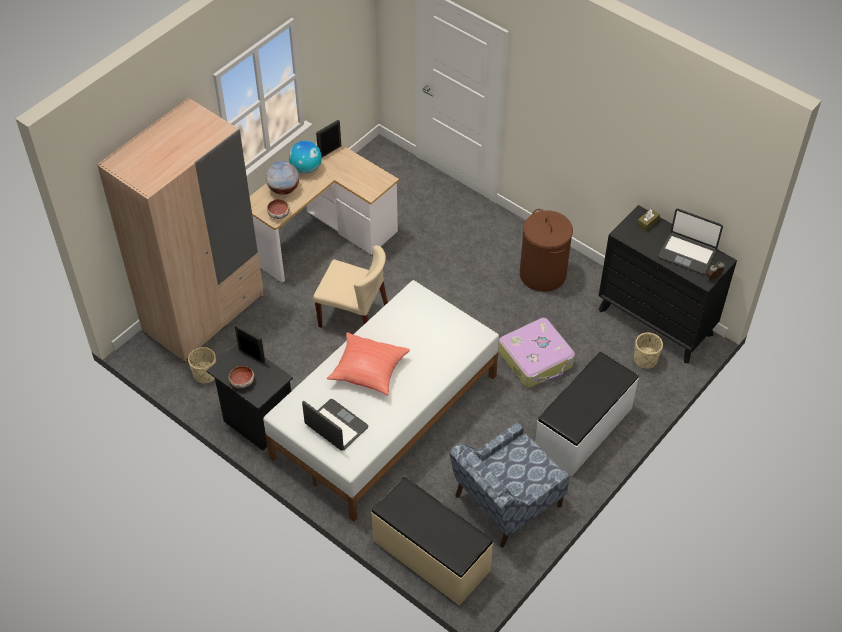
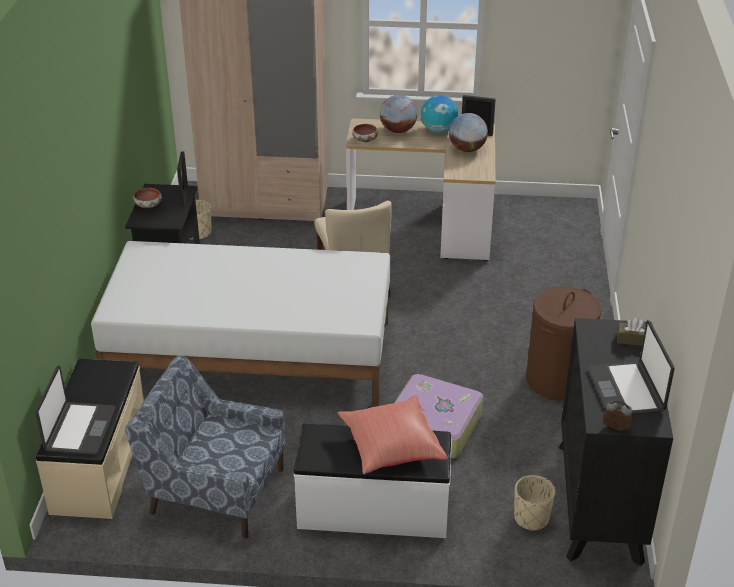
camera: 55 degrees right, 15 degrees down
laptop [302,399,369,451] -> laptop moved to [35,365,116,455]
red pillow [327,332,410,395] -> red pillow moved to [338,395,448,474]
none -> globe [449,113,488,152]

